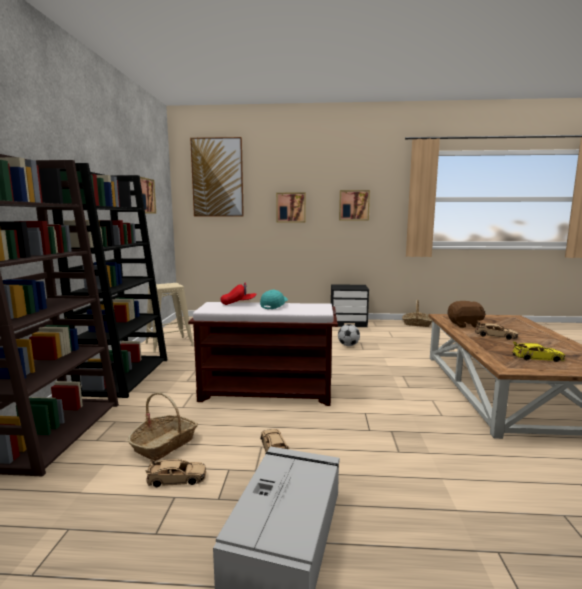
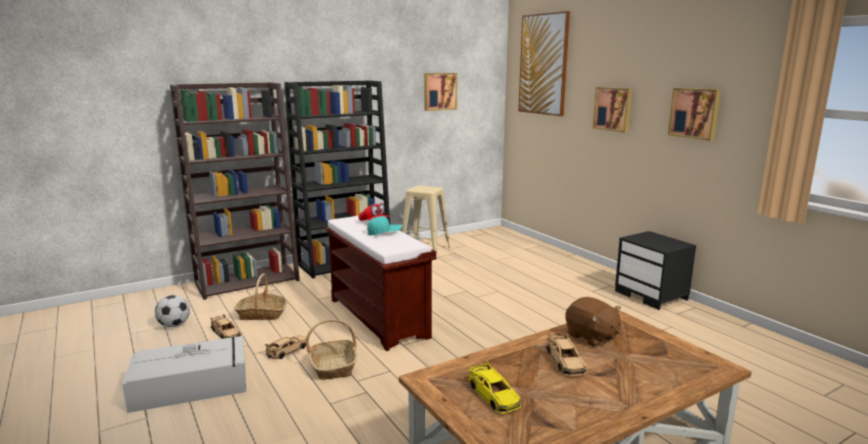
camera: 55 degrees right, 5 degrees up
football [338,324,360,346] -> football moved to [155,295,190,327]
basket [402,300,432,327] -> basket moved to [306,320,357,380]

